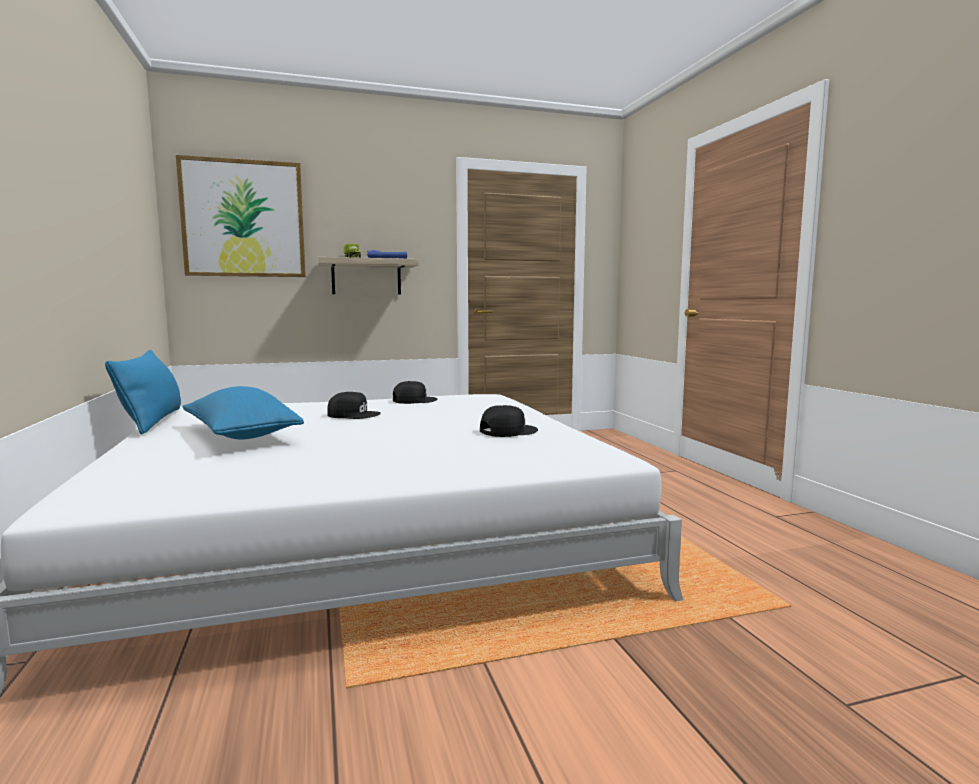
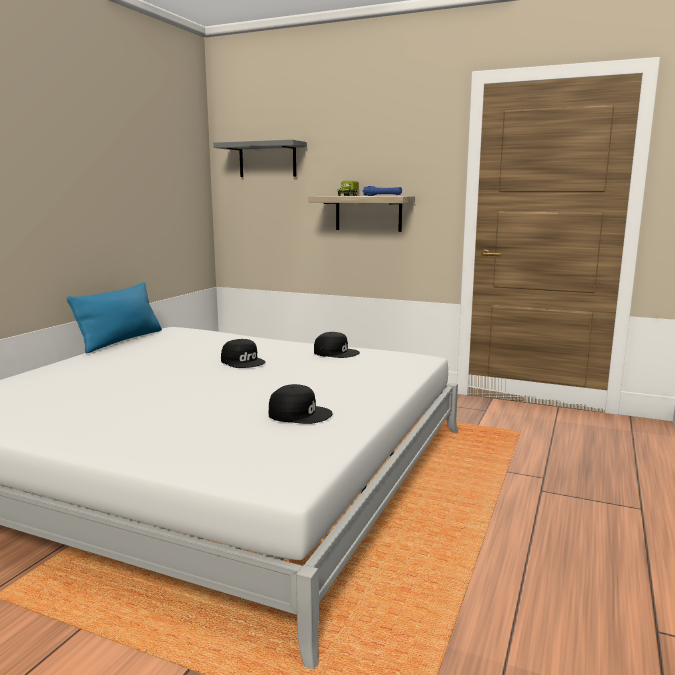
camera: 40 degrees right, 5 degrees up
picture [176,155,306,277] -> grey shelf [213,140,307,177]
blue pillow [183,386,304,439] -> none

